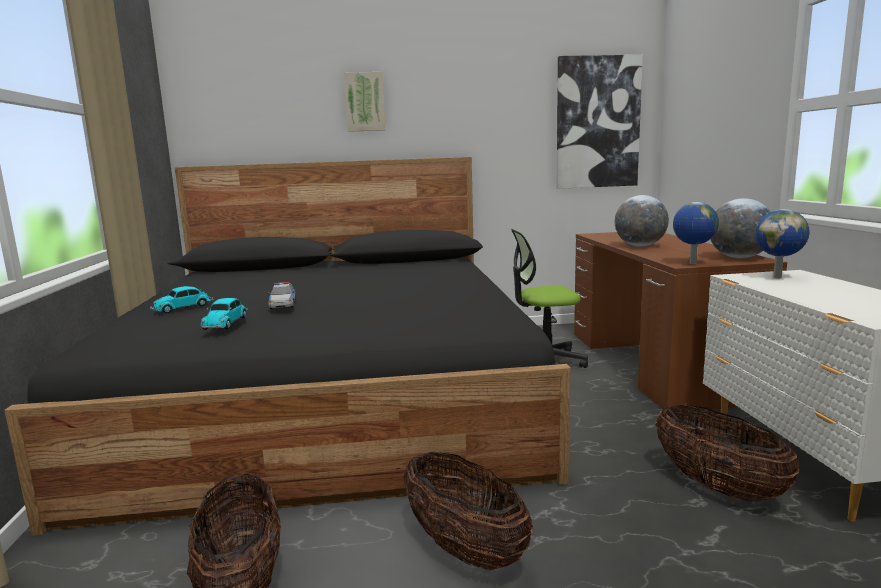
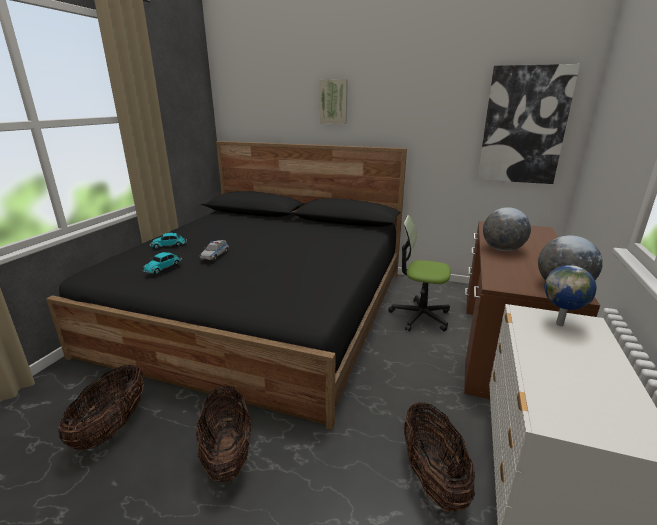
camera: 25 degrees right, 10 degrees up
globe [673,202,719,264] -> none

